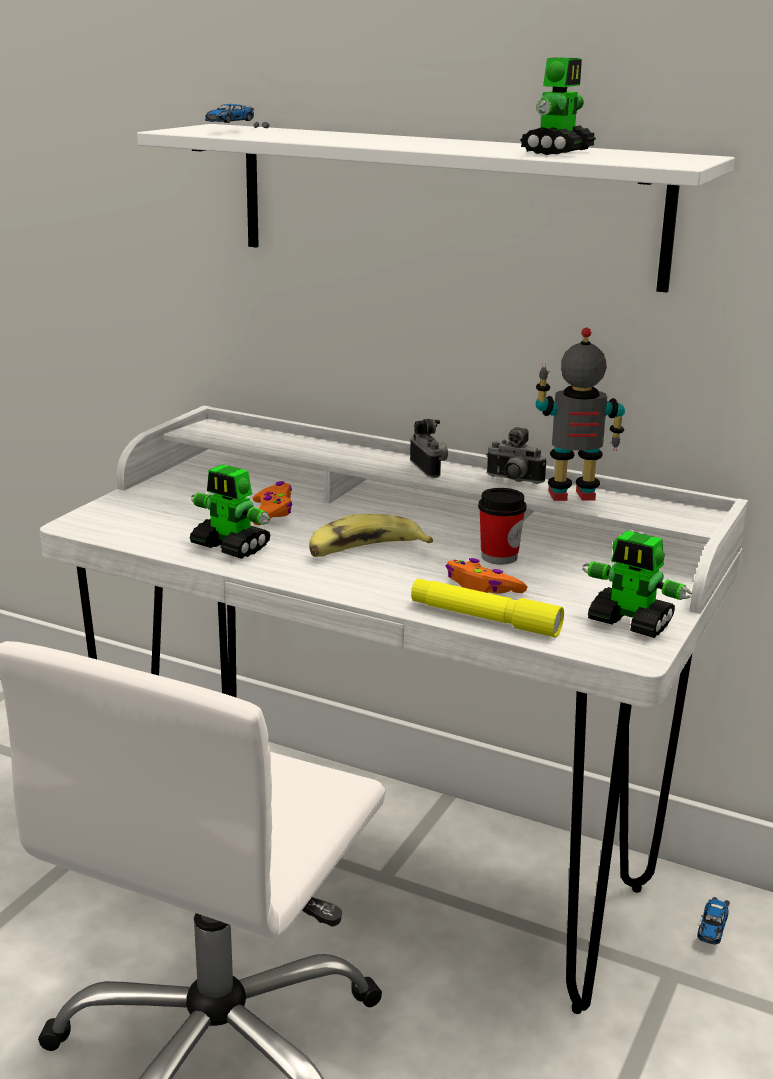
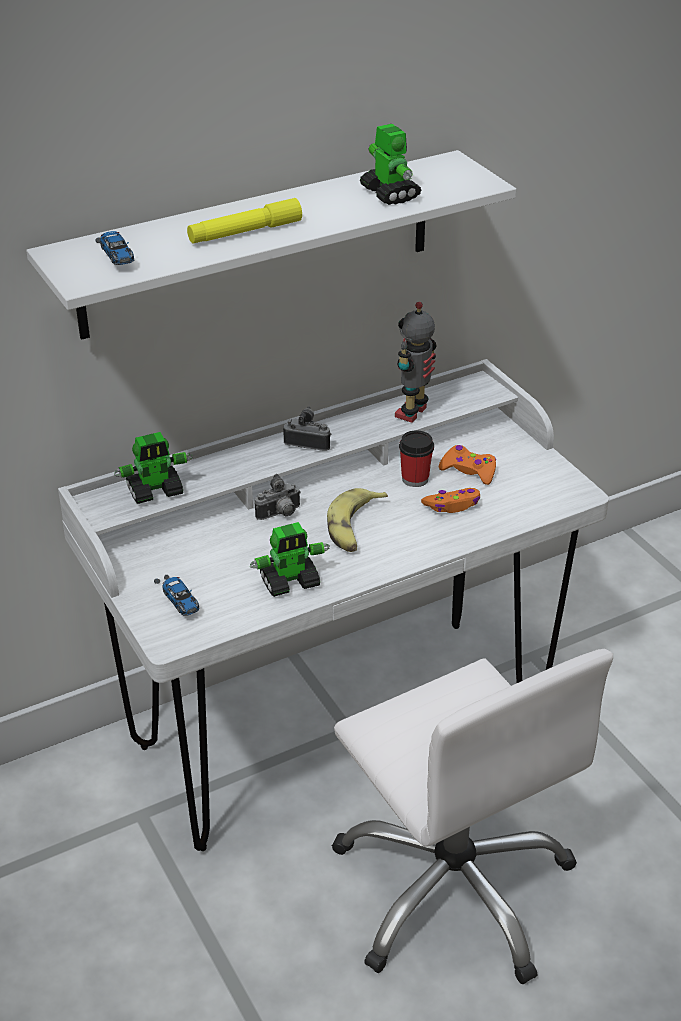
camera: 55 degrees left, 15 degrees up
orange game controller [253,481,292,525] -> orange game controller moved to [439,445,496,485]
yellow flashlight [411,579,564,638] -> yellow flashlight moved to [187,198,302,244]
camera [486,427,546,484] -> camera moved to [255,474,301,520]
toy robot [582,531,692,638] -> toy robot moved to [114,432,192,504]
toy car [697,897,730,944] -> toy car moved to [154,575,199,616]

